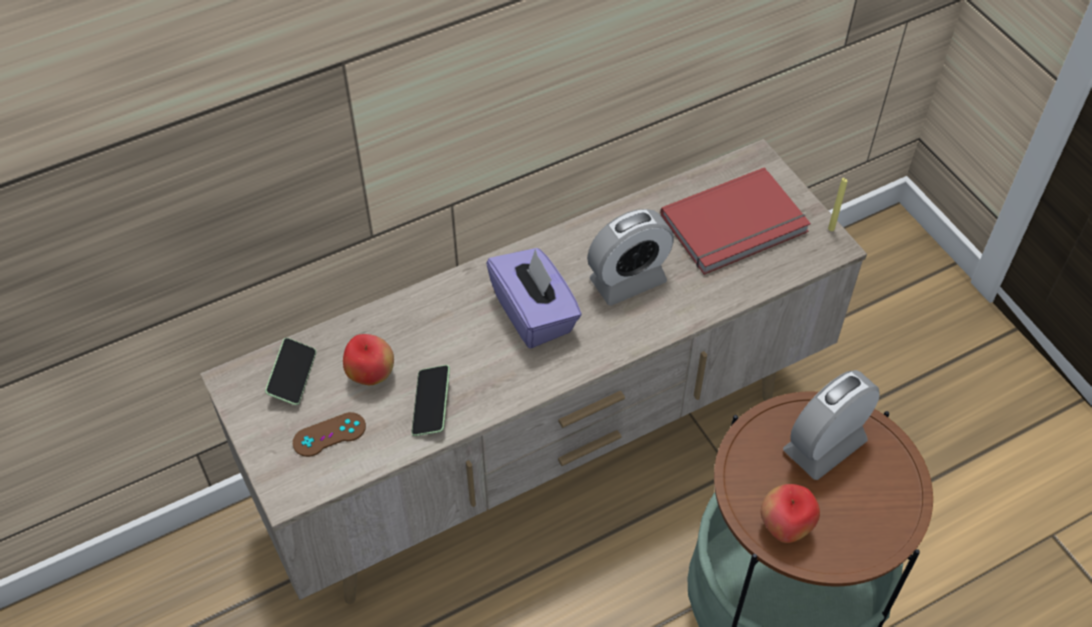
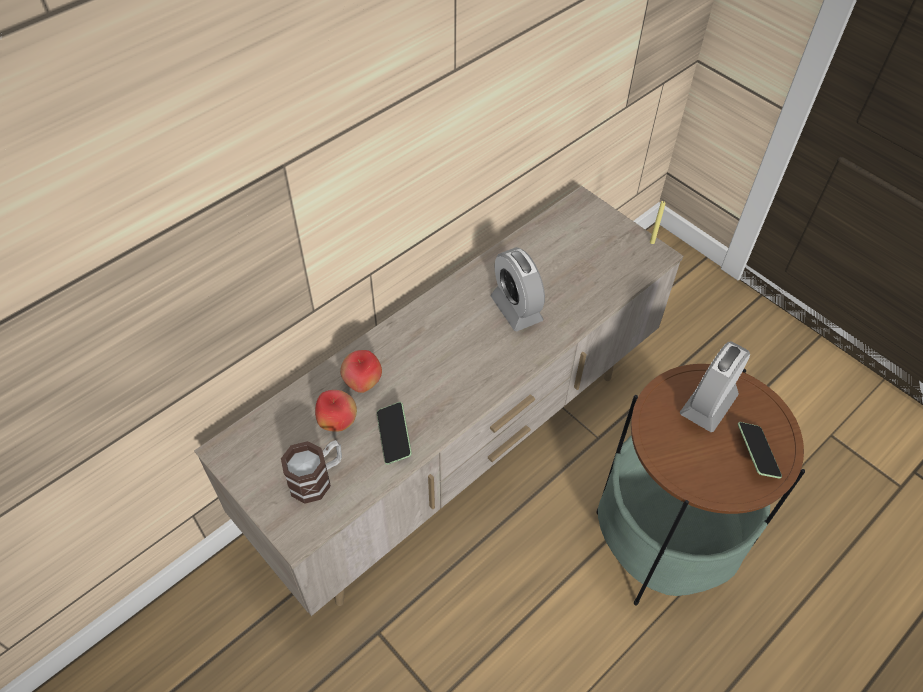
camera: 15 degrees left, 0 degrees up
phone [265,338,316,405] -> phone moved to [738,422,782,479]
brown game controller [293,412,366,457] -> mug [281,440,342,504]
purple tissue box [486,248,582,348] -> none
alarm clock [587,209,674,306] -> alarm clock turned 105 degrees clockwise [491,247,545,331]
red book [660,167,811,275] -> none
apple [761,484,820,543] -> apple moved to [340,350,382,393]

